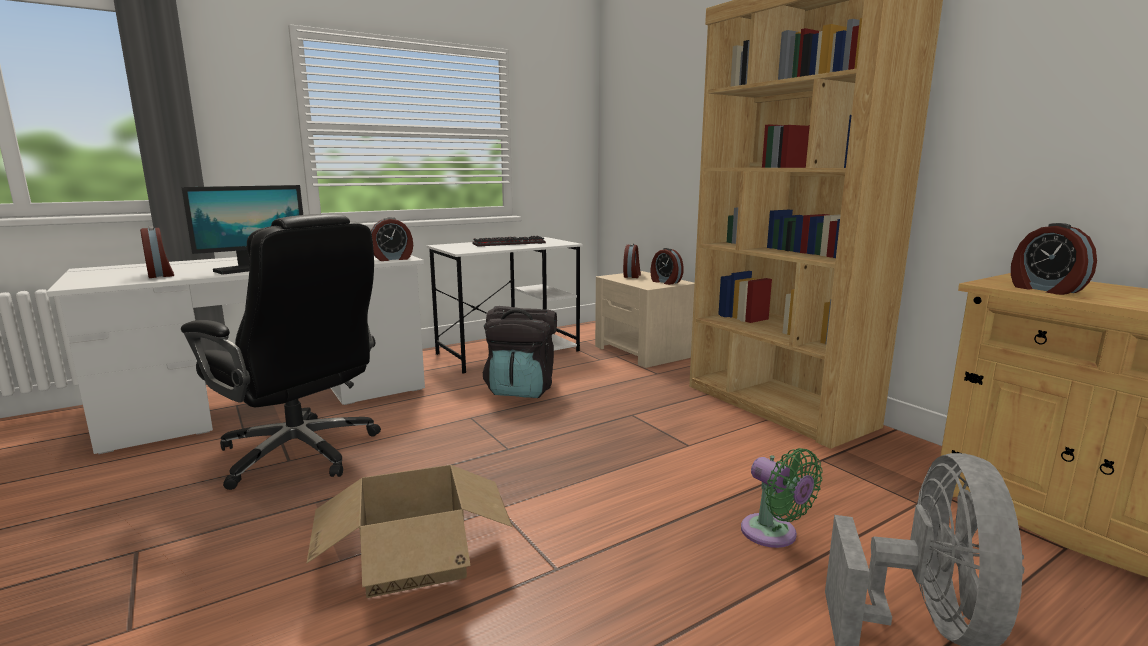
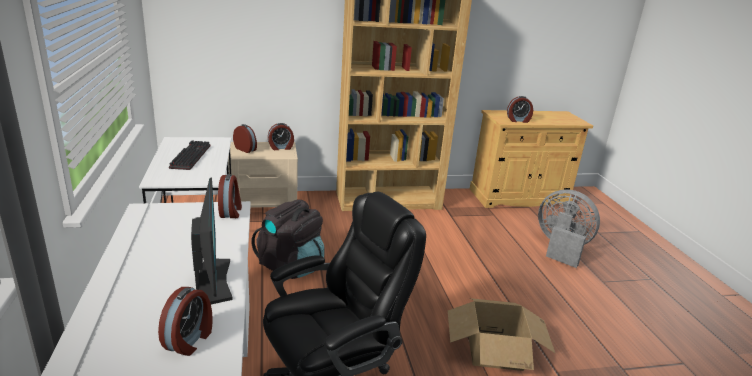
camera: 70 degrees left, 10 degrees up
alarm clock [140,226,174,278] -> alarm clock turned 120 degrees clockwise [158,287,213,356]
green fan [741,448,822,548] -> none

